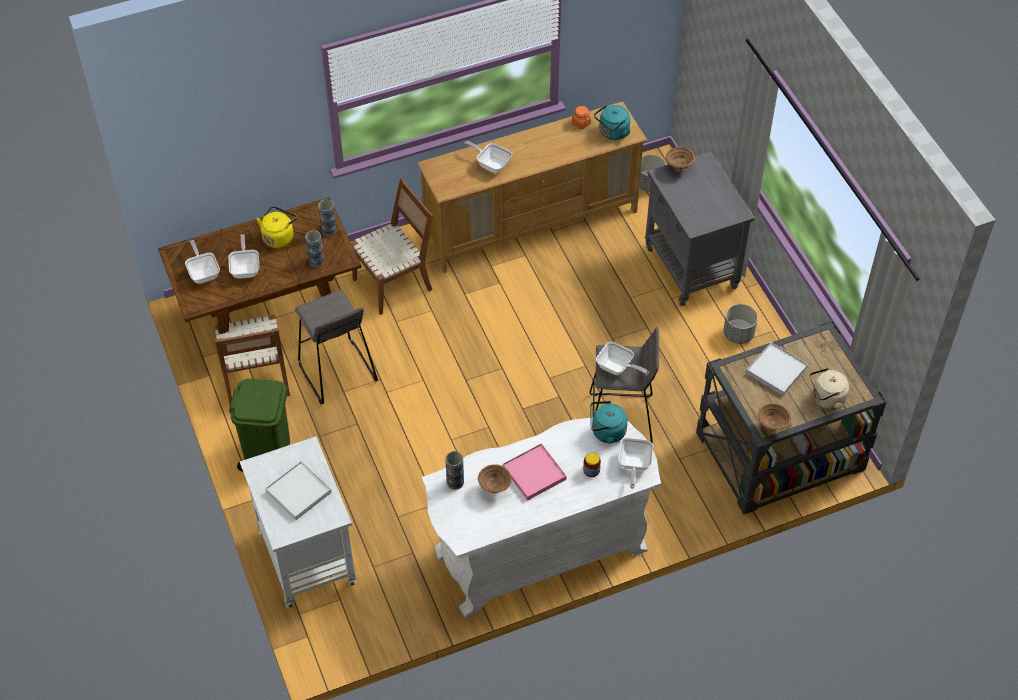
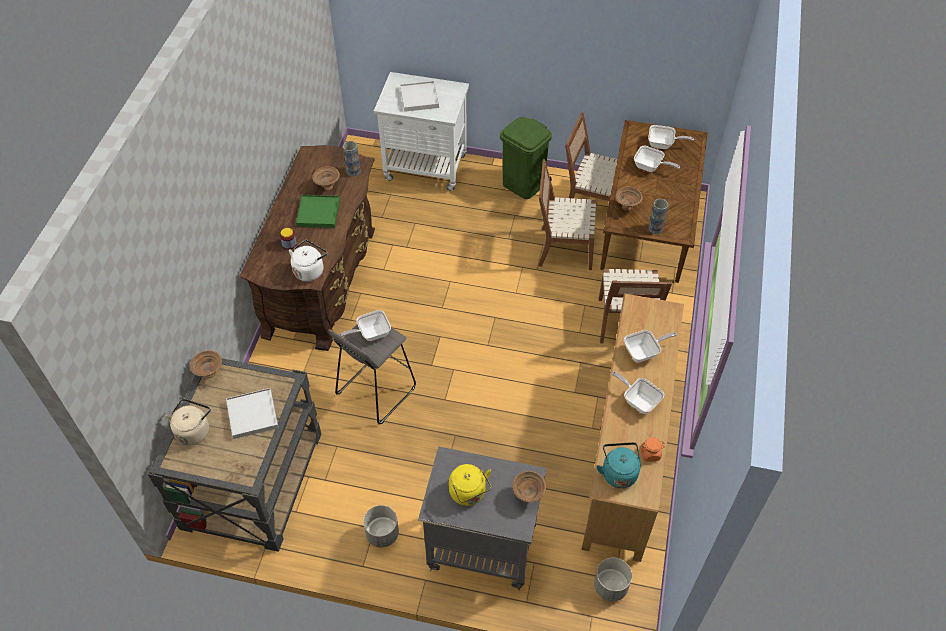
camera: 125 degrees right, 0 degrees up
yellow kettle [256,206,297,248] -> yellow kettle moved to [449,464,491,506]
grey stool [295,290,378,404] -> chair [538,159,597,270]
vase [305,230,325,268] -> brown bowl [615,187,643,211]
white dresser [422,417,661,618] -> brown dresser [240,145,375,351]
pink tray [503,443,566,501] -> green tray [296,195,340,228]
turquoise kettle [590,401,628,444] -> white kettle [289,240,327,282]
frying pan [618,438,653,489] -> frying pan moved to [612,371,664,414]

